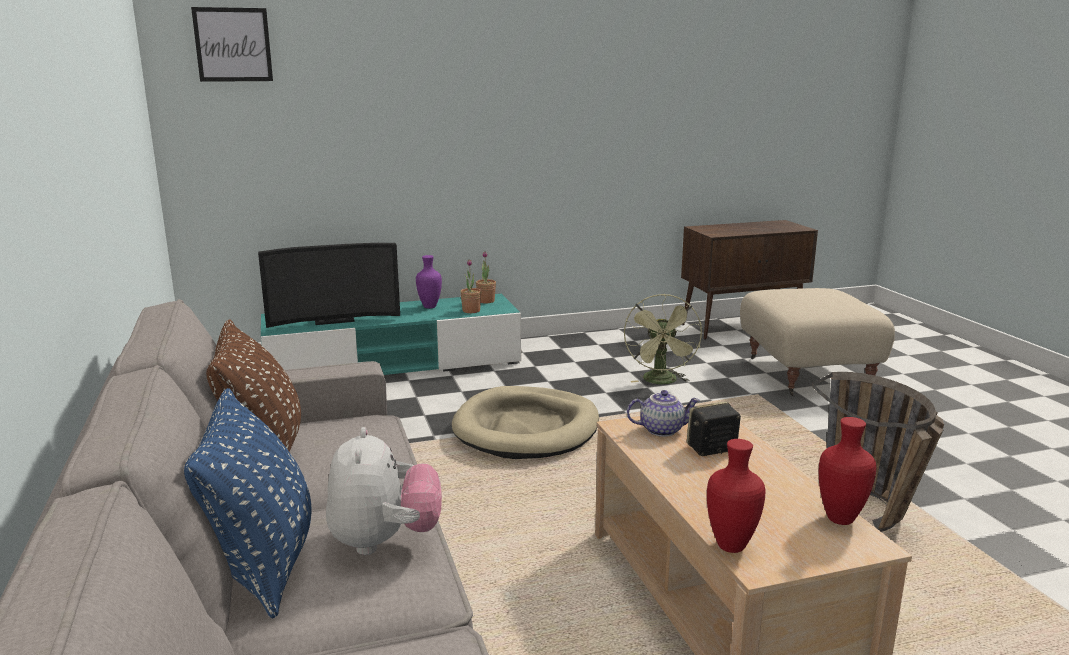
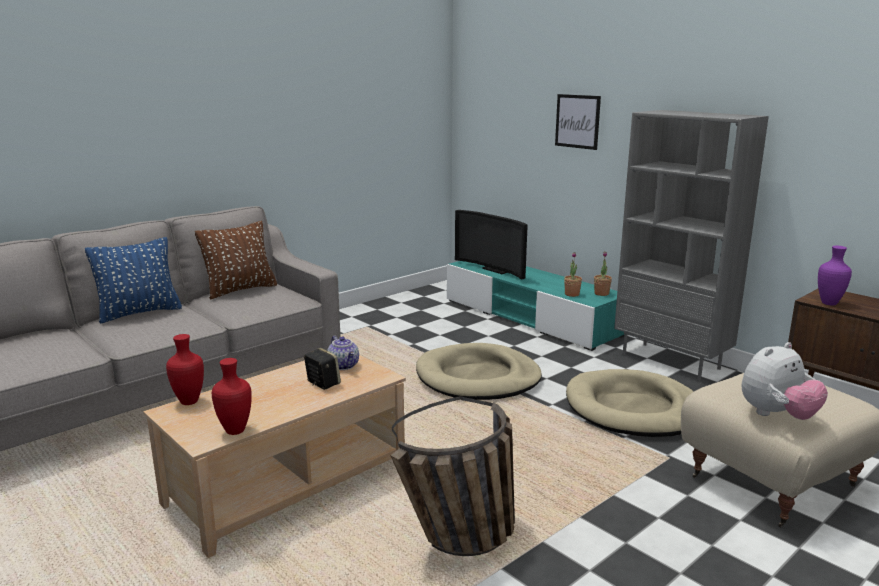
camera: 65 degrees right, 0 degrees up
picture [191,7,273,82] -> picture moved to [555,94,601,150]
plush toy [326,427,442,555] -> plush toy moved to [741,342,828,420]
purple vase [416,255,442,309] -> purple vase moved to [818,246,852,305]
green fan [624,294,702,384] -> beige dog bed [566,369,694,437]
none -> grey bookcase [614,110,769,381]

